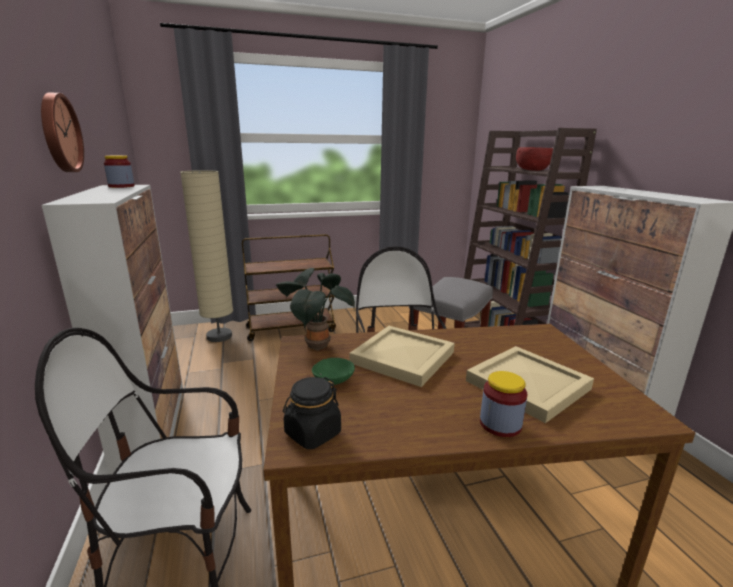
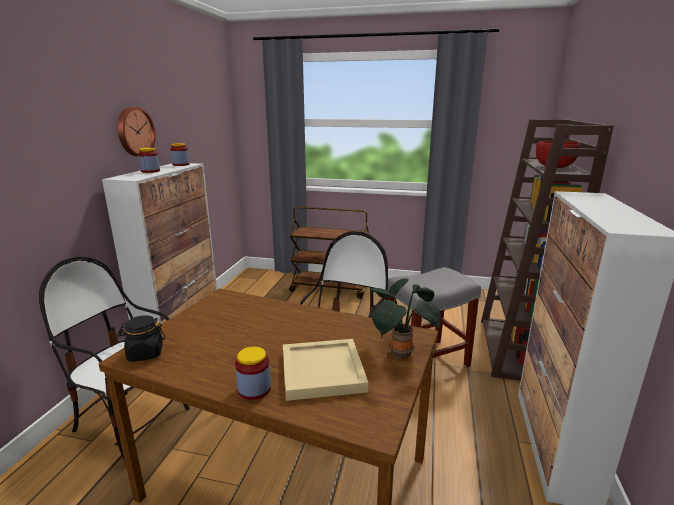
camera: 30 degrees right, 0 degrees up
beige floor lamp [180,170,233,342] -> none
potted plant [276,268,355,351] -> potted plant moved to [370,278,441,359]
green bowl [312,358,355,385] -> none
beige tray [349,326,455,387] -> none
none -> jar [138,148,160,173]

